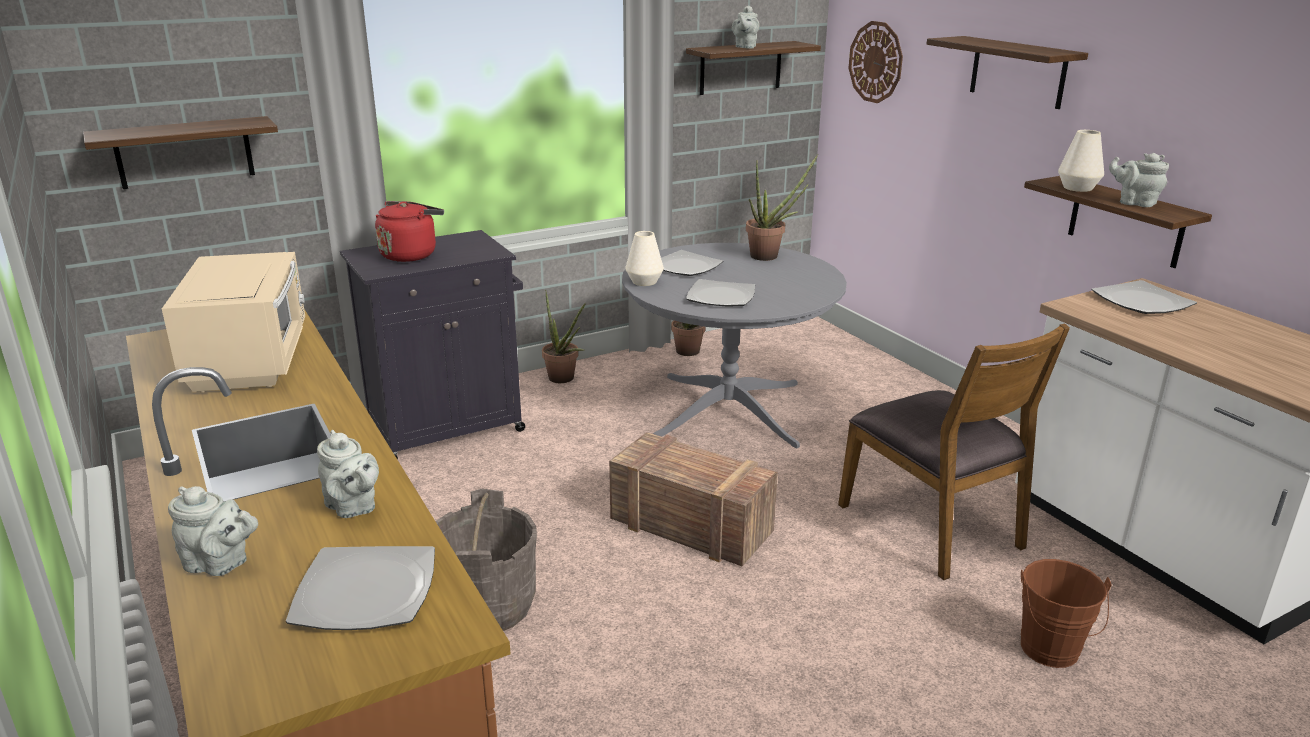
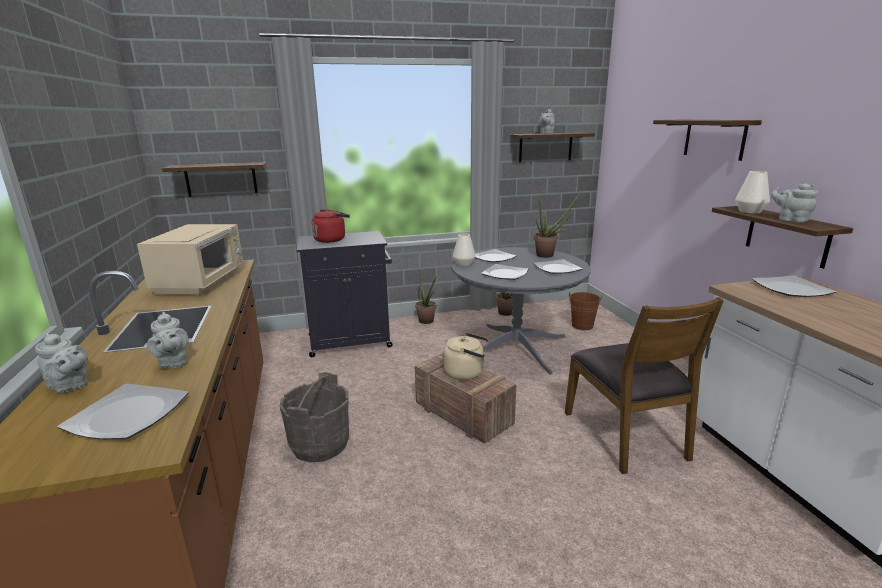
camera: 15 degrees right, 5 degrees down
wall clock [849,21,903,103] -> none
brown bucket [1021,559,1111,668] -> brown bucket moved to [569,292,602,330]
none -> beige kettle [443,333,488,380]
none -> plate [534,259,583,274]

